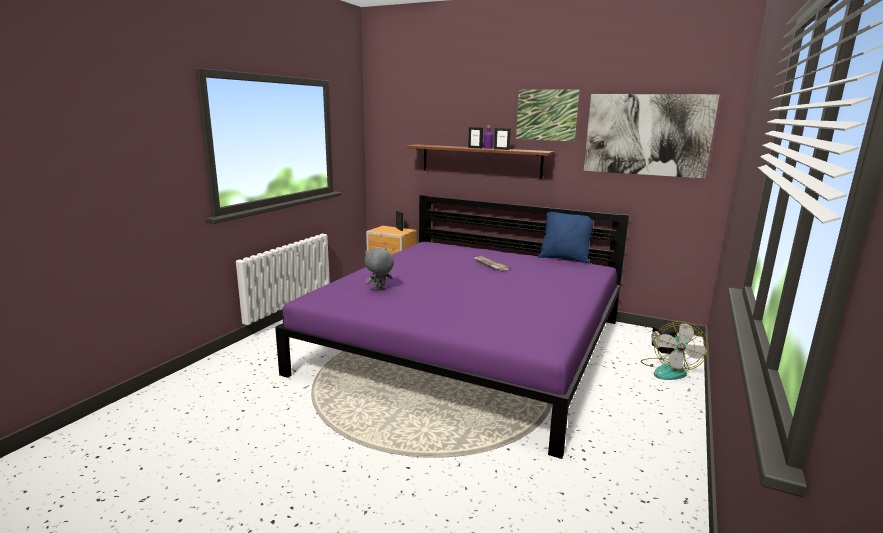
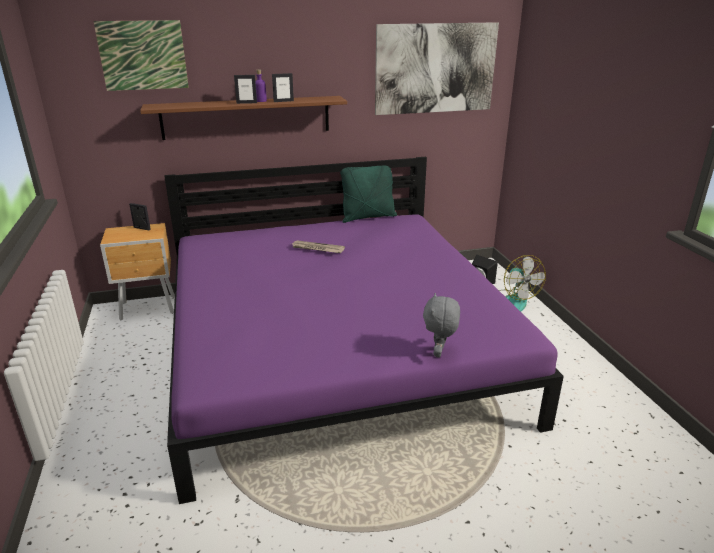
camera: 40 degrees left, 10 degrees up
grey plush toy [365,248,394,291] -> grey plush toy moved to [423,293,460,357]
picture [516,90,580,141] -> picture moved to [93,20,189,91]
blue pillow [538,212,594,263] -> green pillow [340,165,397,223]

